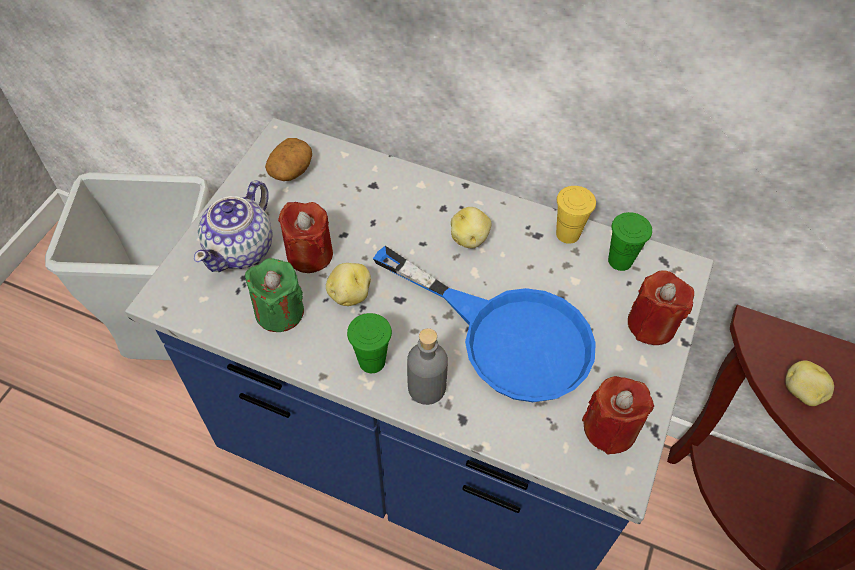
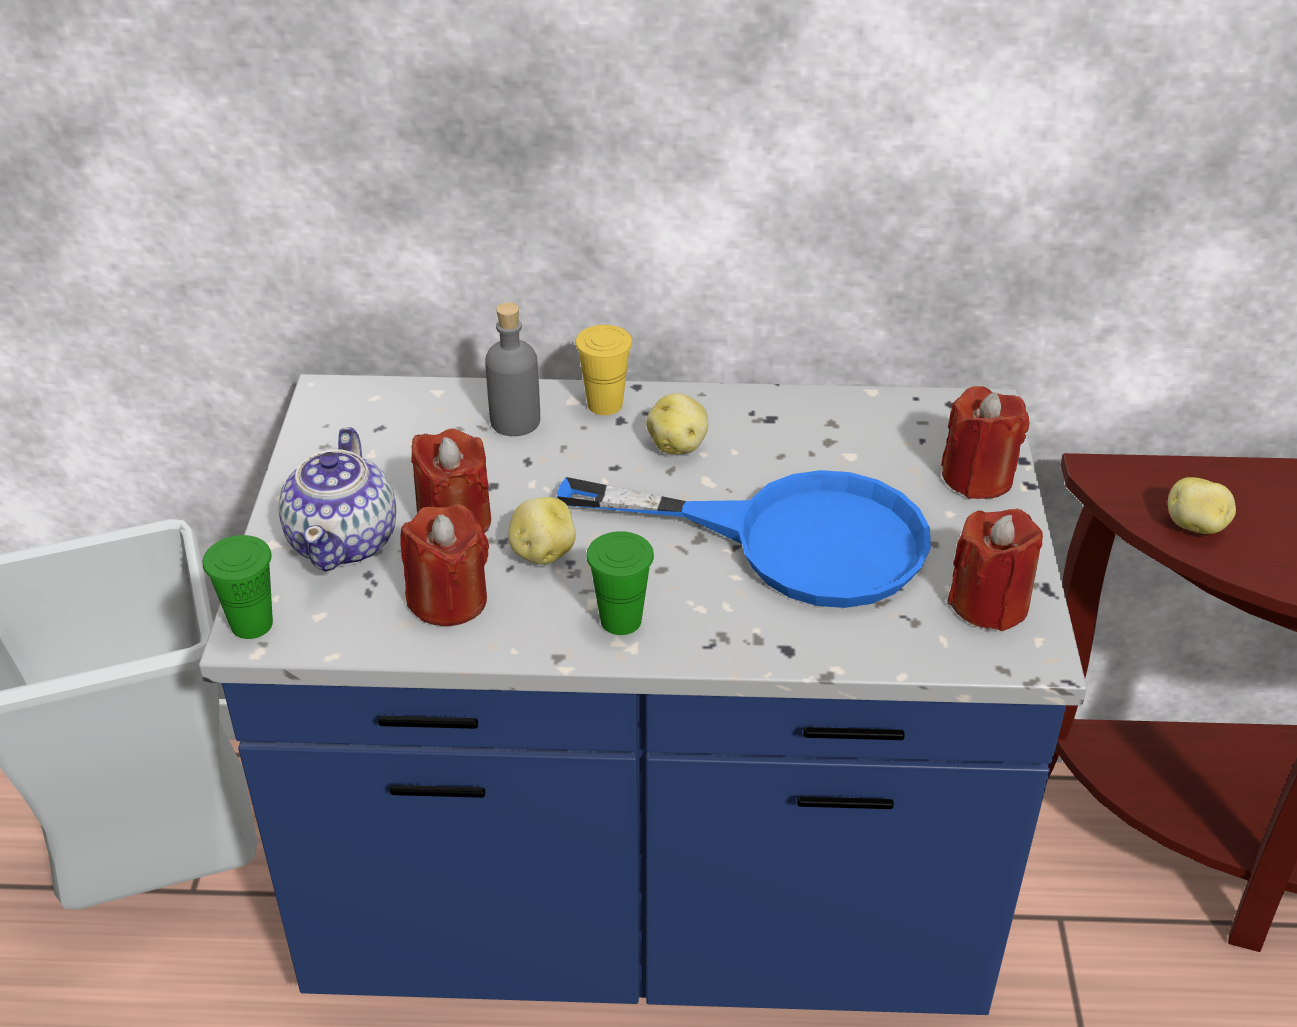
camera: 20 degrees left, 15 degrees down
green candle [245,258,304,332] -> red candle [400,504,489,626]
potato [265,138,312,181] -> none
grey bottle [407,328,448,405] -> grey bottle moved to [485,302,540,436]
yellow cup [556,186,596,244] -> yellow cup moved to [575,325,632,415]
green cup [608,212,652,271] -> green cup moved to [203,535,273,639]

